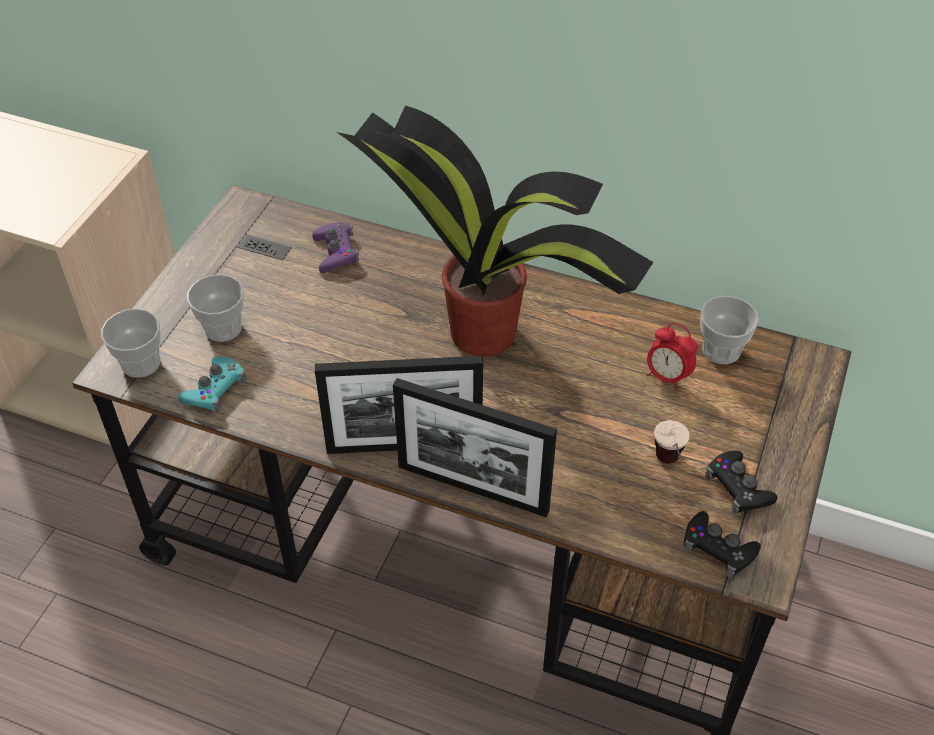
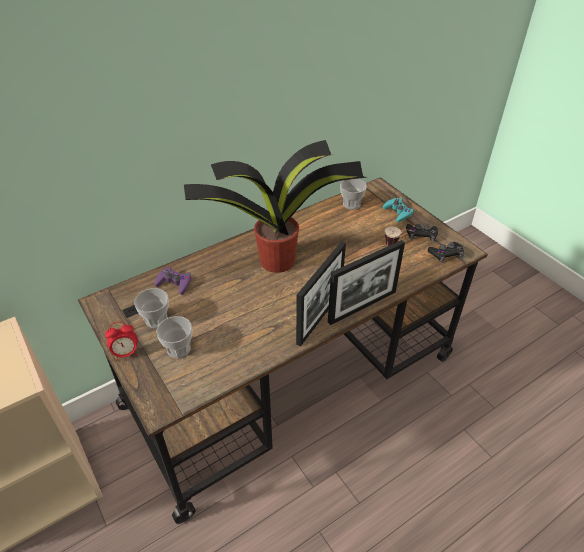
camera: 55 degrees left, 5 degrees down
cup [101,308,161,378] -> cup moved to [134,288,169,328]
turquoise game controller [178,357,247,412] -> turquoise game controller moved to [383,198,414,223]
alarm clock [647,323,698,391] -> alarm clock moved to [105,322,138,361]

